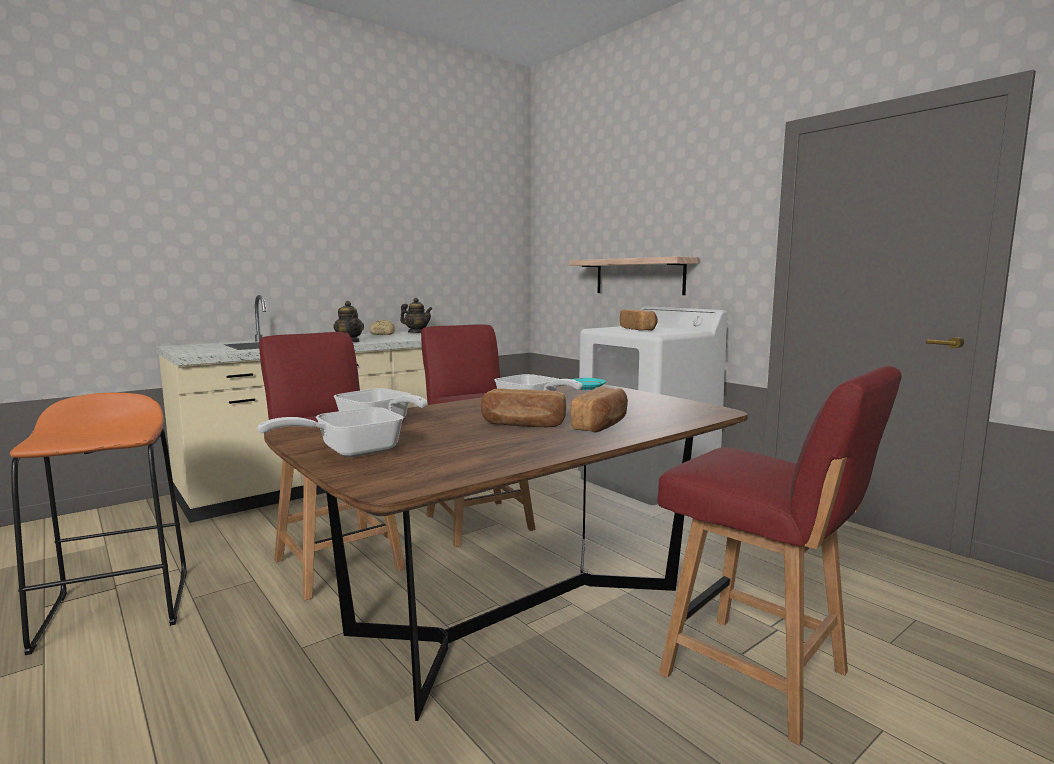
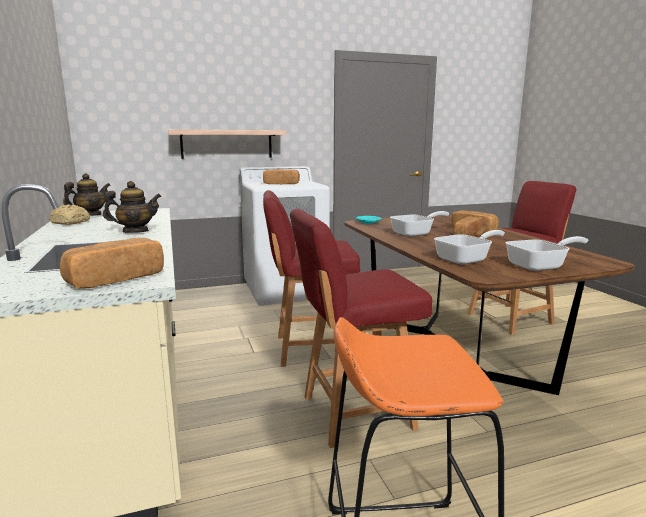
camera: 70 degrees left, 5 degrees up
frying pan [257,407,404,457] -> frying pan turned 90 degrees counterclockwise [506,236,588,271]
none -> bread [60,238,164,289]

